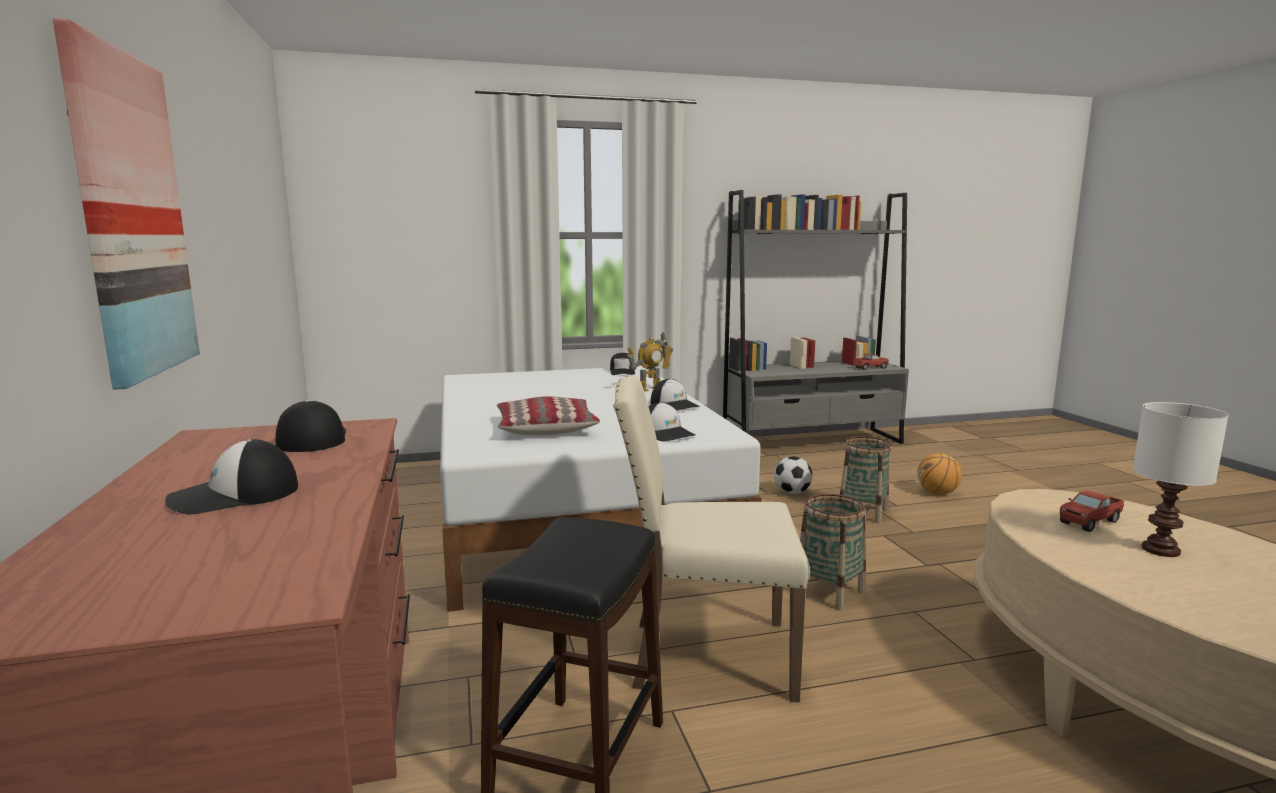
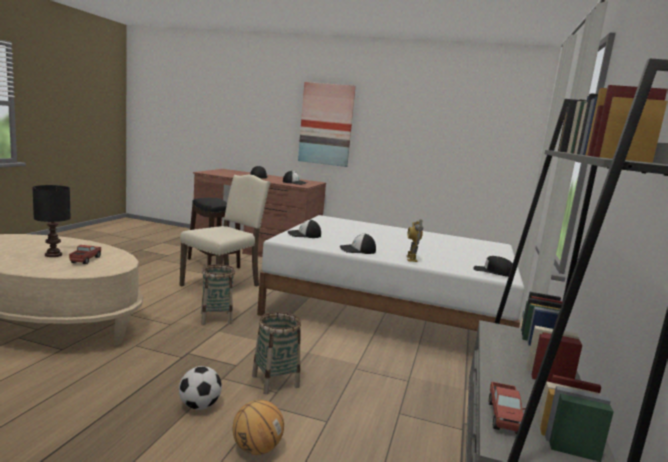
camera: 120 degrees right, 0 degrees up
pillow [497,396,600,435] -> none
football [774,456,813,494] -> football moved to [179,366,222,410]
white table lamp [1133,402,1229,557] -> black table lamp [32,185,71,257]

